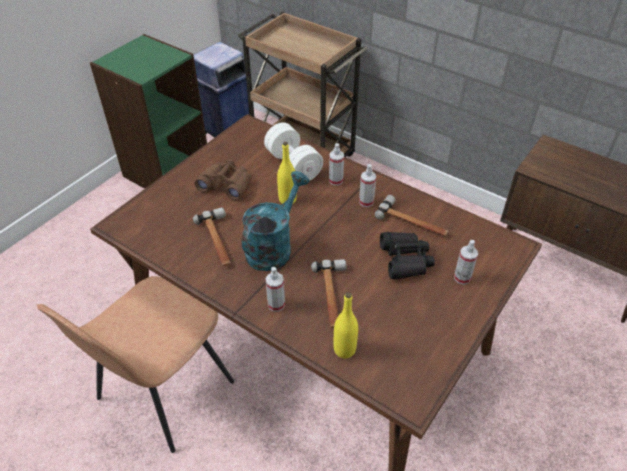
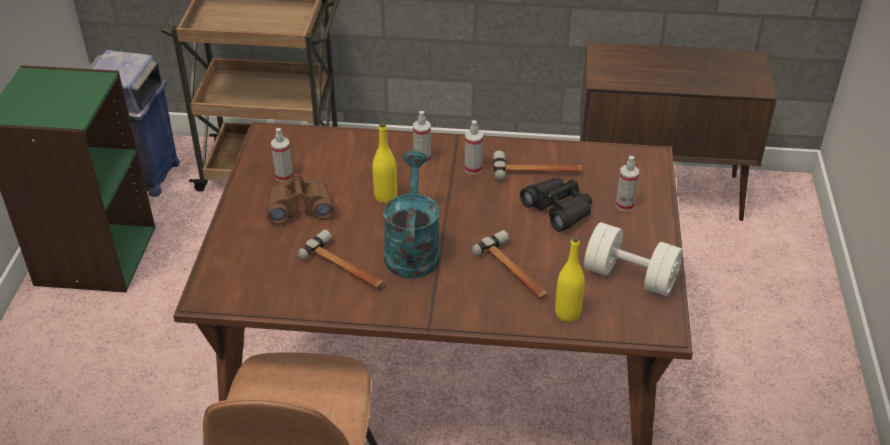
camera: 30 degrees left, 5 degrees down
white dumbbell [264,122,323,181] -> white dumbbell moved to [584,222,683,296]
spray bottle [266,267,285,312] -> spray bottle moved to [271,128,293,182]

